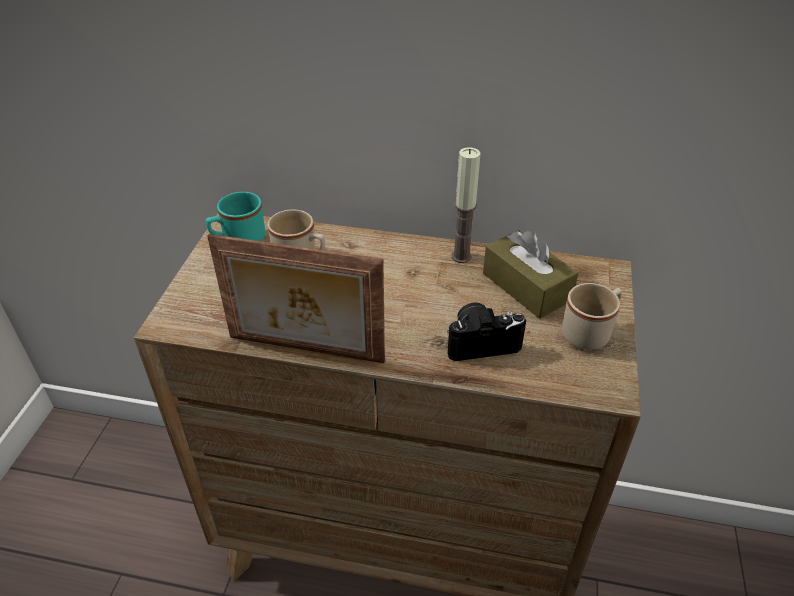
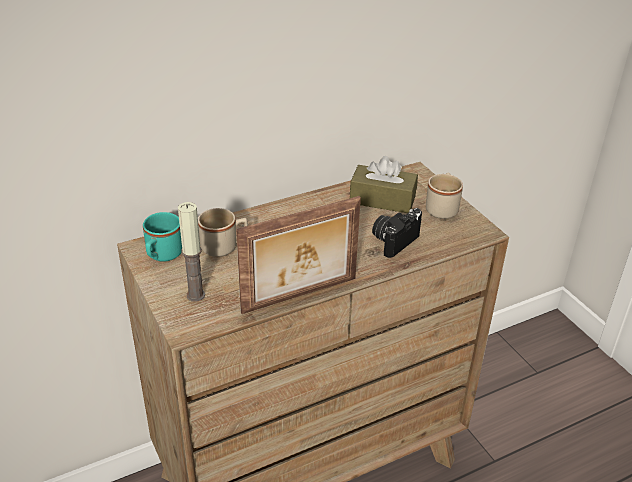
camera: 40 degrees left, 5 degrees down
candle [451,147,481,263] -> candle moved to [178,202,205,301]

